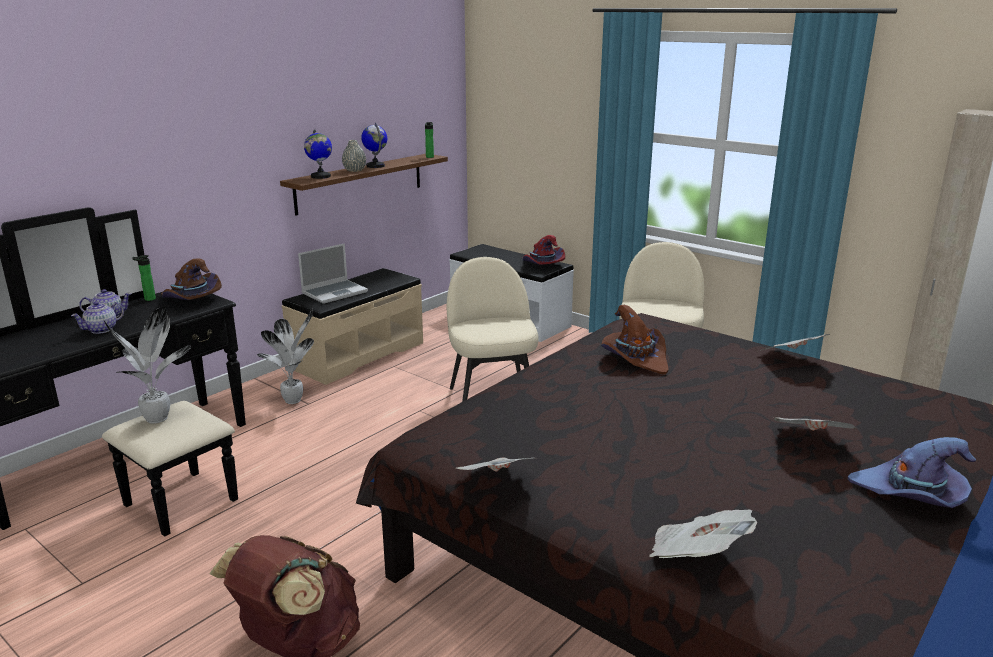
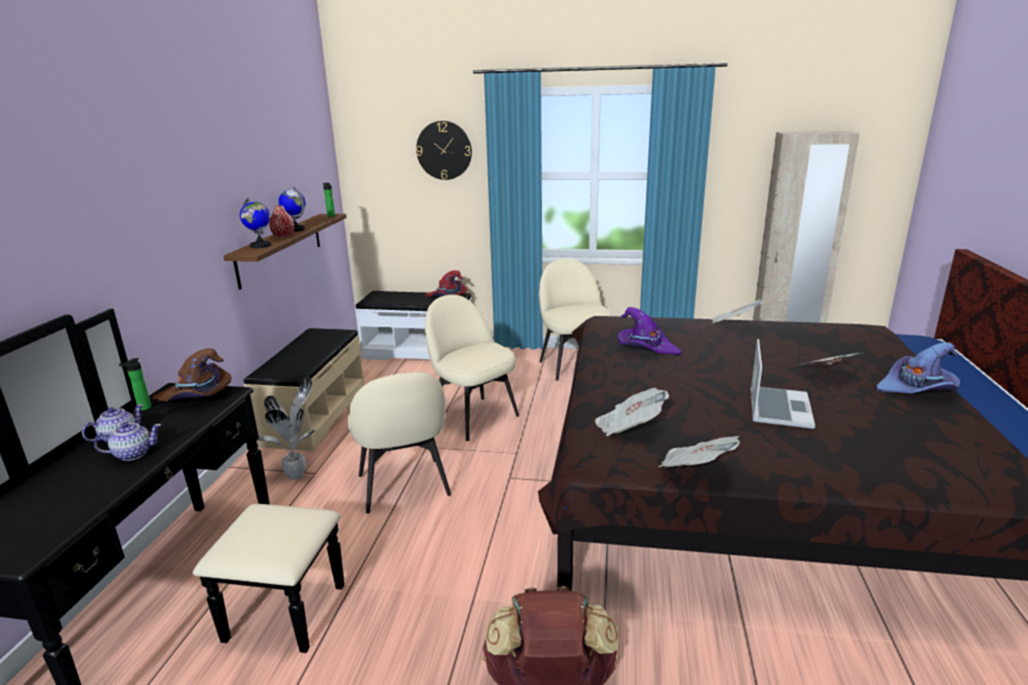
camera: 30 degrees left, 0 degrees up
teapot [71,301,124,334] -> teapot turned 120 degrees counterclockwise [94,422,161,461]
potted plant [104,307,191,424] -> none
laptop [298,243,368,304] -> laptop moved to [751,339,815,429]
grey vase [342,140,366,172] -> red vase [269,205,295,238]
brown hat [601,305,669,375] -> purple hat [618,307,682,355]
newspaper [650,510,757,558] -> newspaper moved to [595,388,669,436]
none -> beige chair [348,372,451,514]
none -> wall clock [416,121,472,180]

